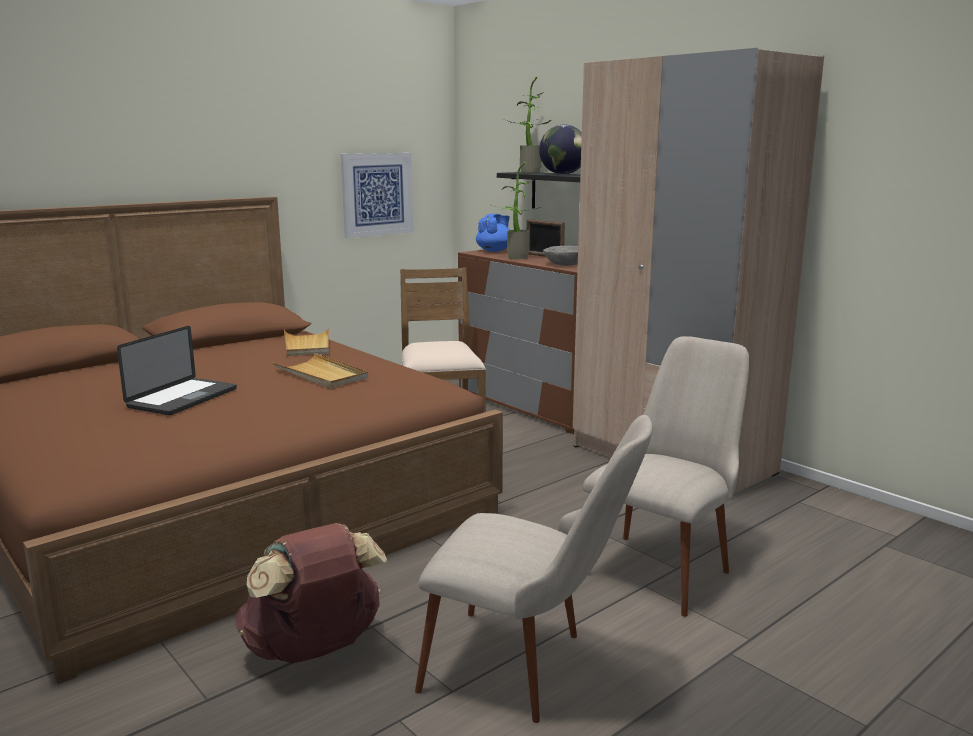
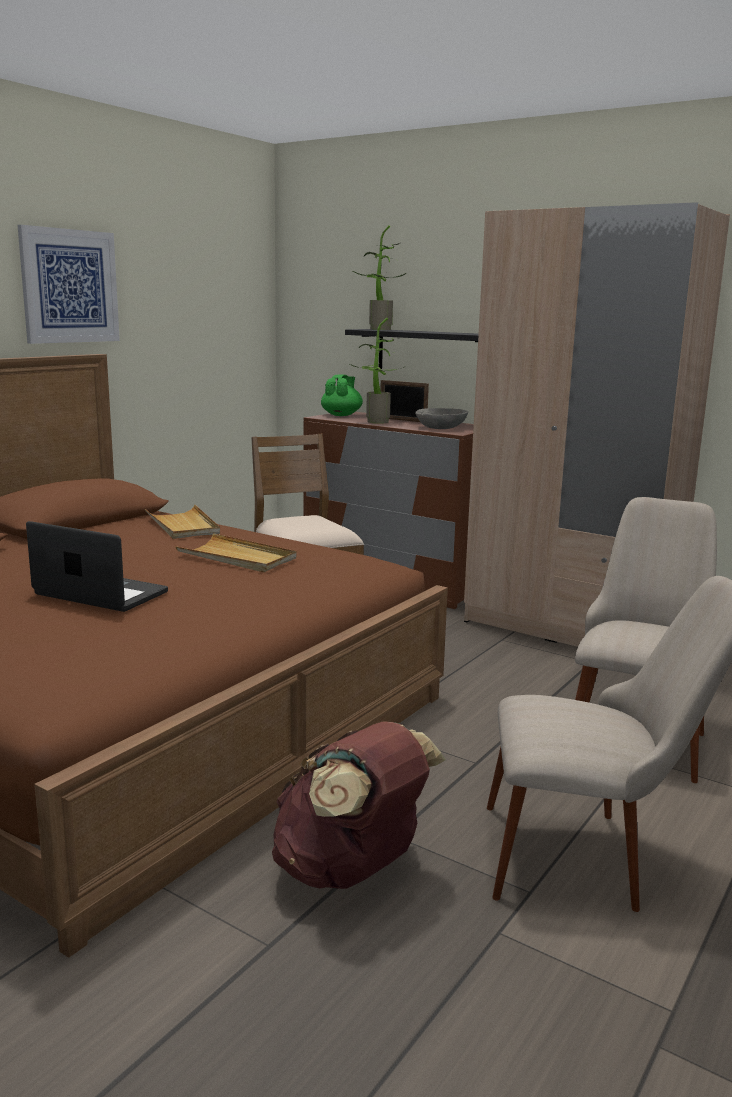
camera: 15 degrees left, 0 degrees up
laptop [117,326,237,415] -> laptop turned 75 degrees counterclockwise [26,521,168,612]
picture [341,153,413,238] -> picture moved to [18,225,120,344]
blue teapot [476,214,510,252] -> green teapot [321,375,363,416]
globe [539,125,582,175] -> none

